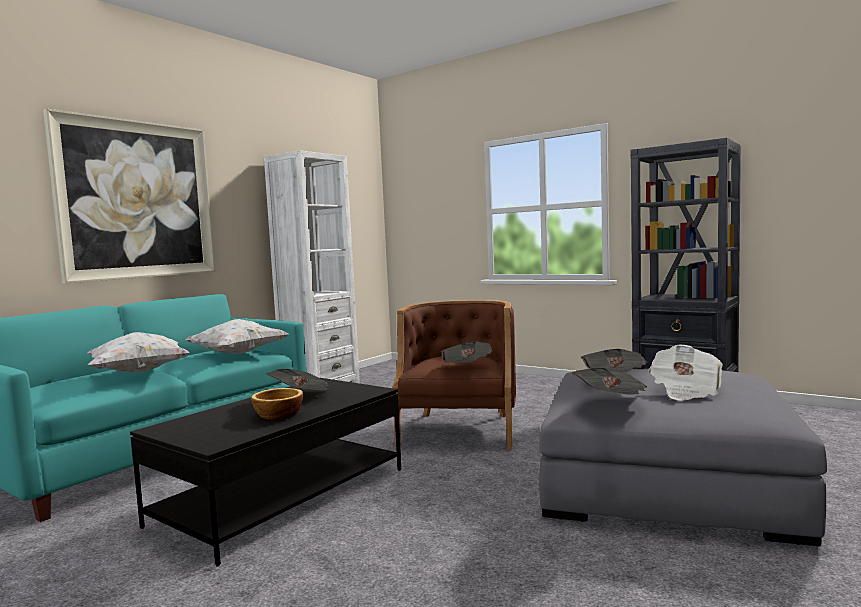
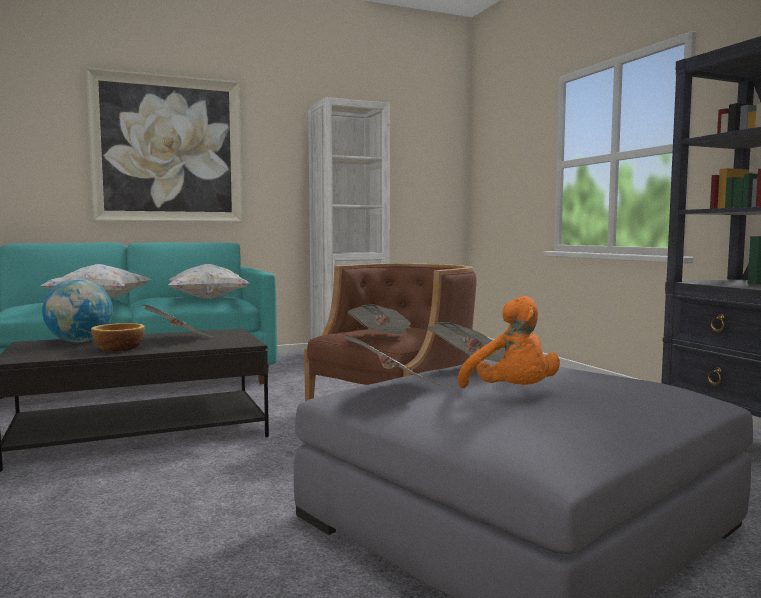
camera: 30 degrees right, 0 degrees up
newspaper [649,345,723,401] -> orange plush toy [458,296,560,388]
none -> globe [42,279,113,342]

